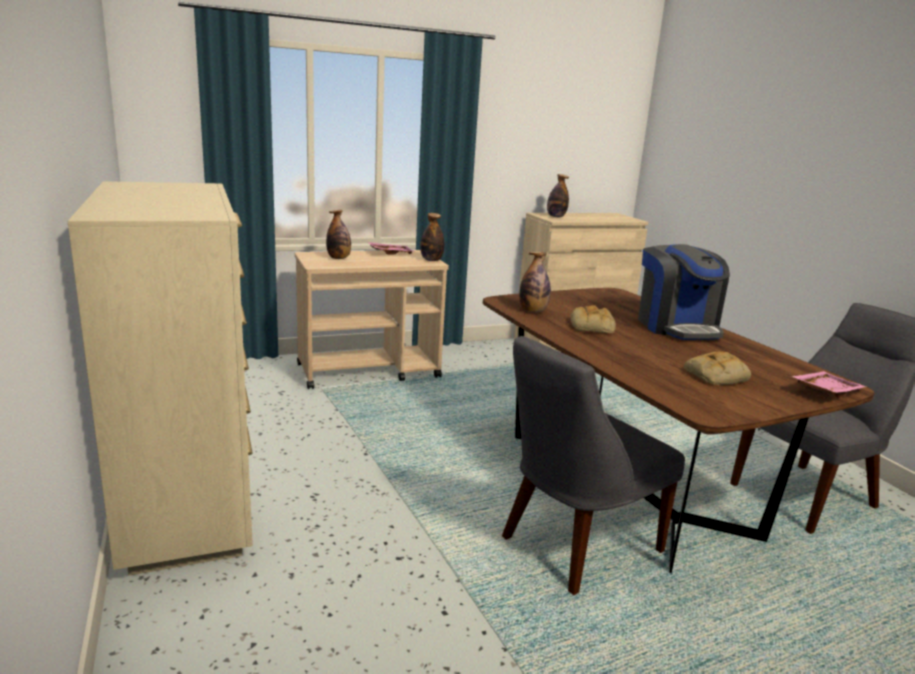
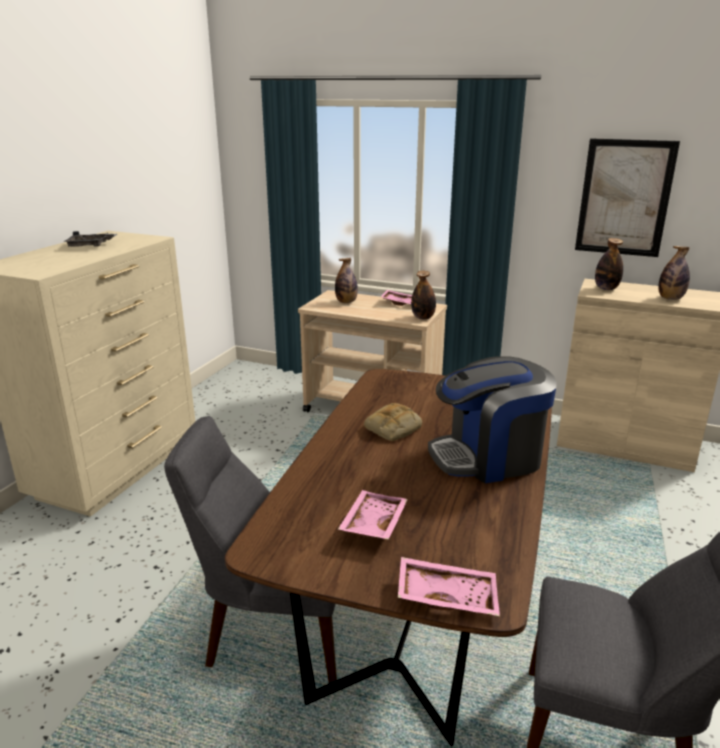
camera: 45 degrees right, 5 degrees up
bottle [519,252,551,313] -> bottle moved to [658,246,690,300]
coffee machine [638,244,730,340] -> coffee machine turned 45 degrees clockwise [428,356,557,483]
bread [684,352,751,385] -> pink tray [338,490,408,540]
none -> grey tray [64,231,117,247]
none -> picture [575,138,680,257]

